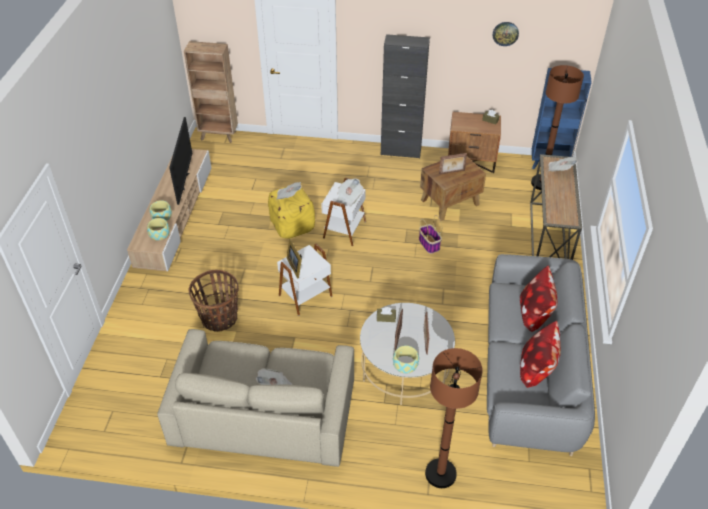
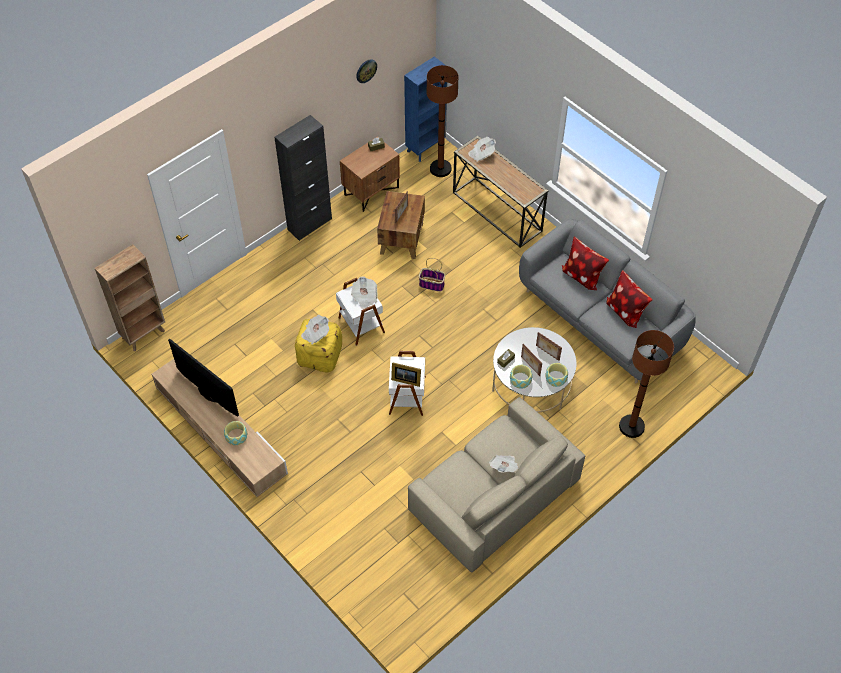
camera: 50 degrees left, 10 degrees up
bowl [147,218,170,240] -> bowl moved to [510,365,533,389]
basket [189,270,239,332] -> none

